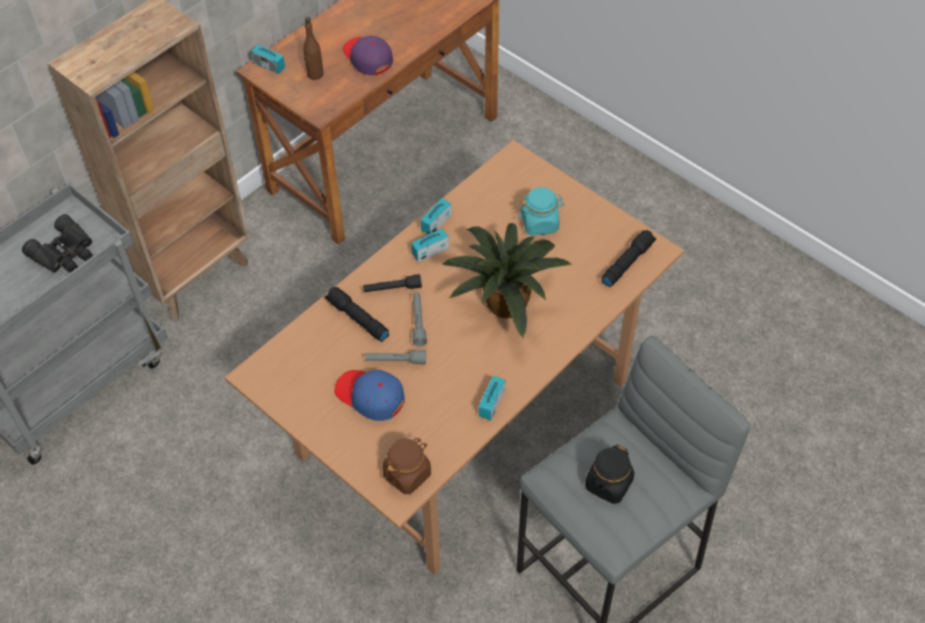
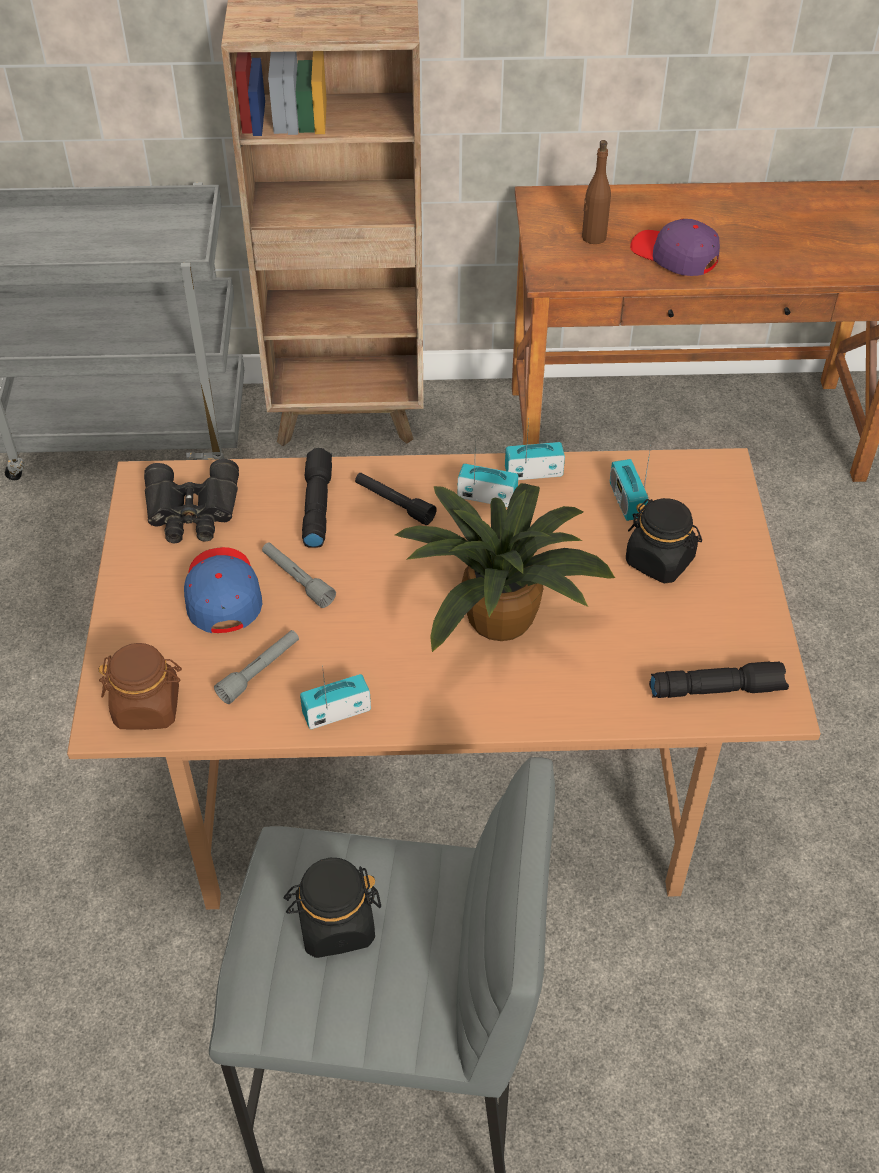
camera: 45 degrees right, 5 degrees down
black binoculars [22,214,93,272] -> black binoculars moved to [144,459,239,544]
radio [251,32,285,74] -> radio moved to [610,447,651,521]
purple cap [343,36,393,75] -> purple cap turned 60 degrees counterclockwise [630,219,720,276]
grey flashlight [413,293,427,346] -> grey flashlight moved to [214,630,299,704]
turquoise jar [519,187,564,236] -> black jar [626,498,702,583]

